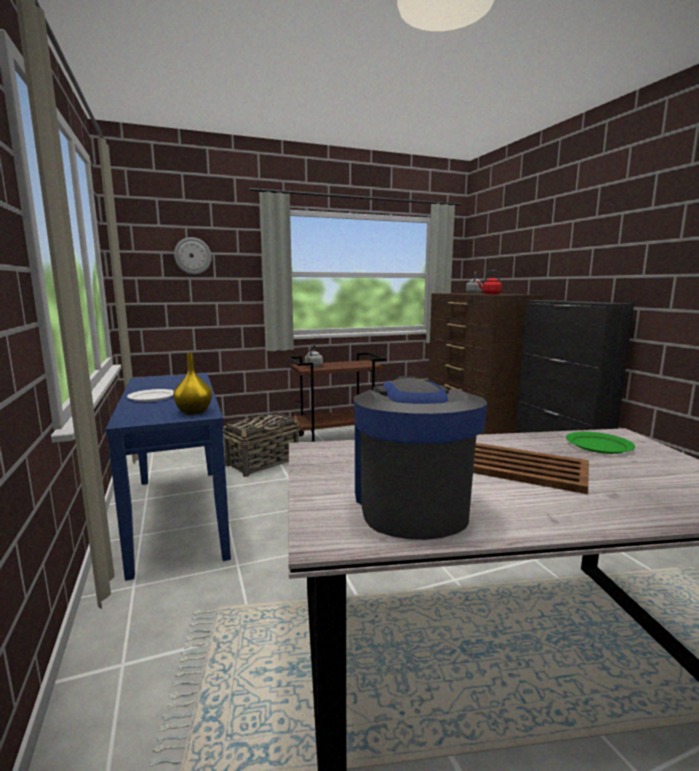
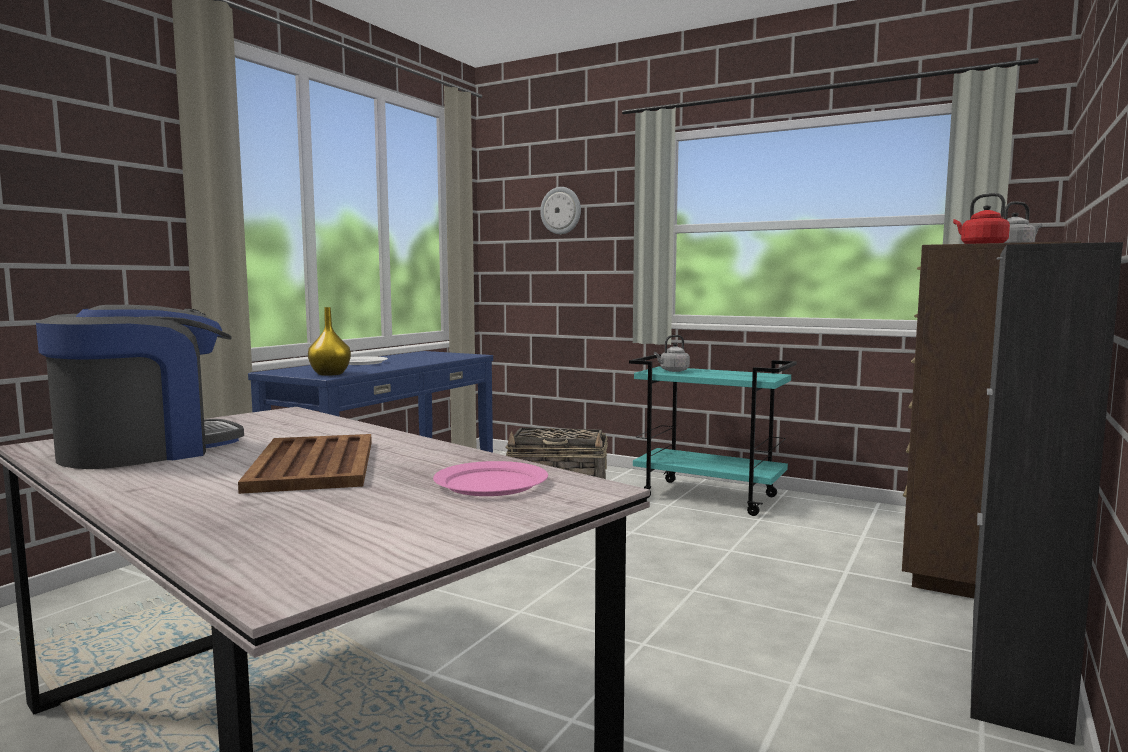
camera: 50 degrees right, 5 degrees down
brown cart [287,353,386,442] -> turquoise cart [629,354,797,516]
green plate [566,432,635,454] -> pink plate [433,461,548,496]

